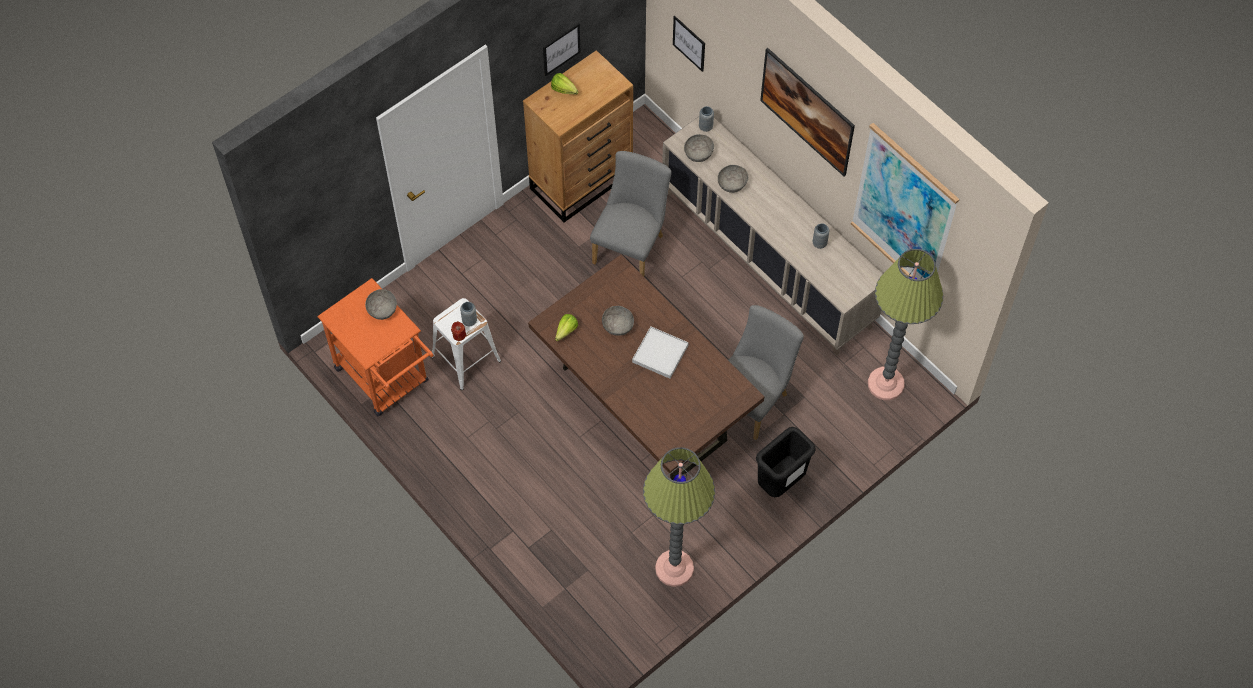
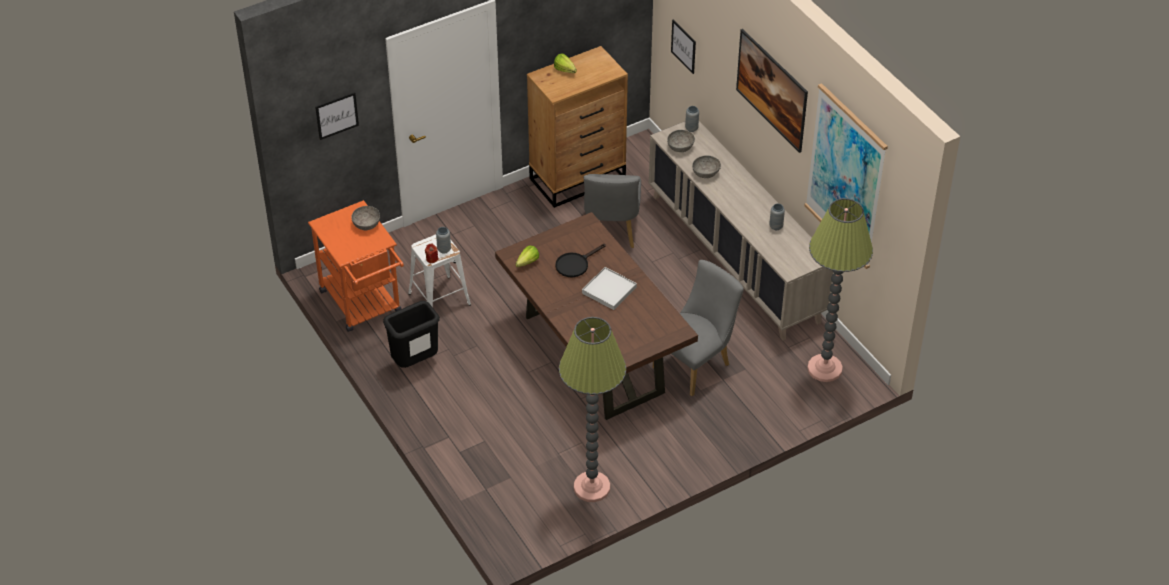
camera: 10 degrees right, 15 degrees down
picture [543,23,580,76] -> picture moved to [315,92,359,140]
grey chair [590,151,672,277] -> grey chair turned 150 degrees clockwise [584,174,641,248]
grey bowl [602,306,634,336] -> black frying pan [555,244,606,277]
black trash can [756,427,816,497] -> black trash can moved to [383,301,440,368]

